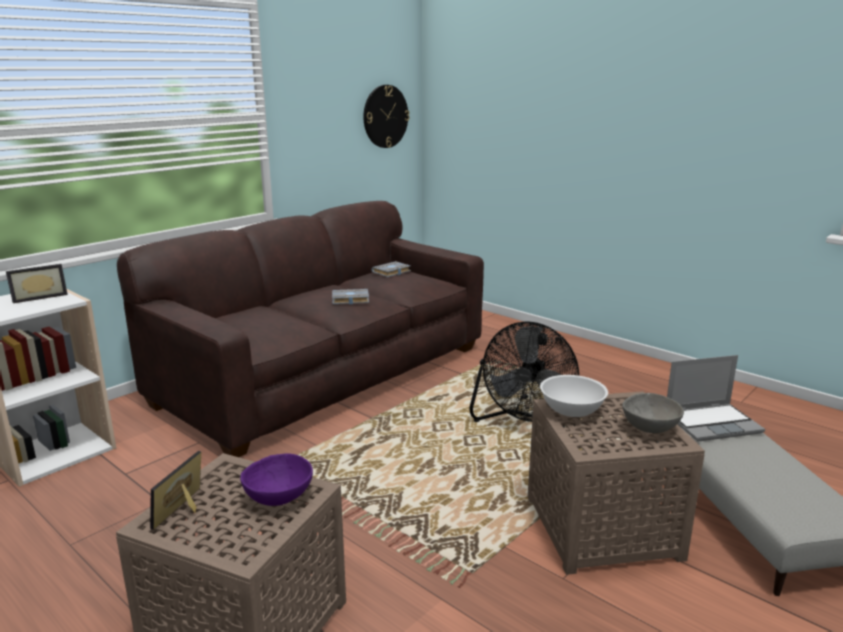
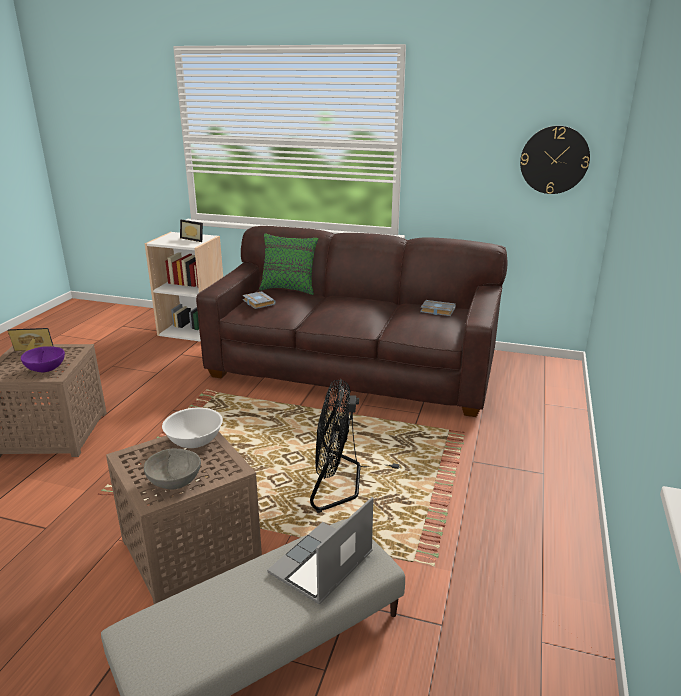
camera: 65 degrees right, 5 degrees up
grey book [332,289,369,304] -> grey book moved to [242,291,276,309]
laptop [667,355,765,442] -> laptop turned 75 degrees clockwise [267,497,373,605]
none -> green pillow [259,233,318,295]

